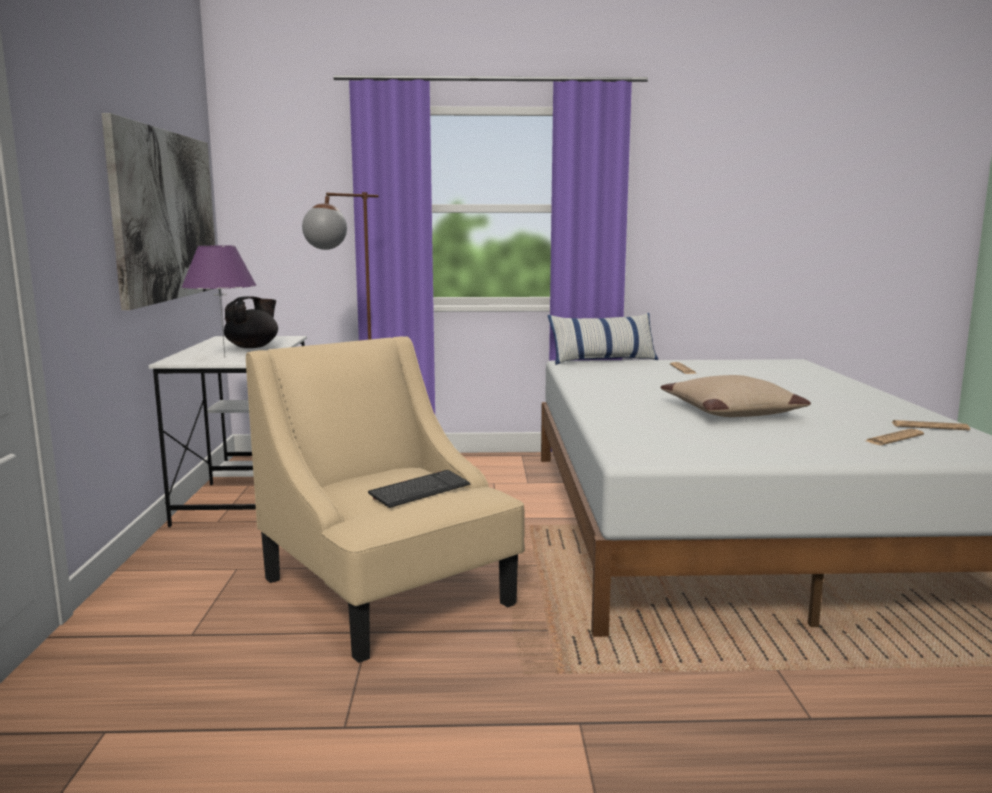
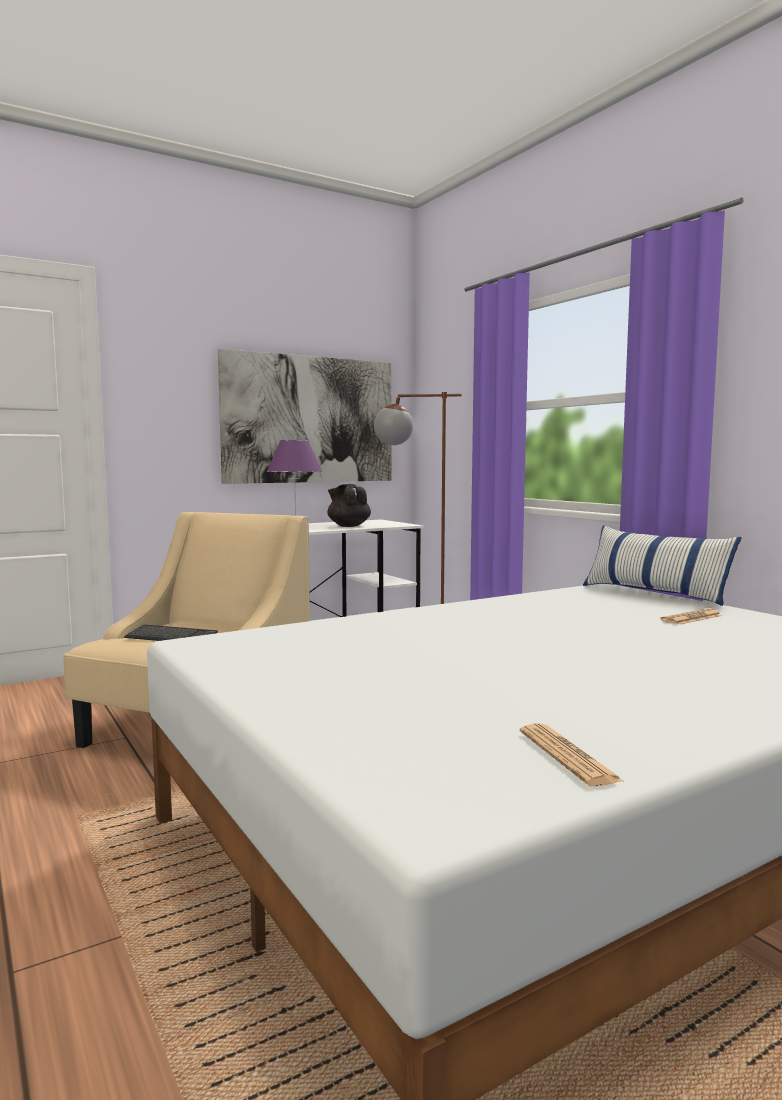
camera: 60 degrees right, 5 degrees down
black teapot [224,296,278,348] -> black teapot turned 135 degrees counterclockwise [327,484,371,527]
beige pillow [660,375,811,417] -> none
newspaper [866,429,924,445] -> none

